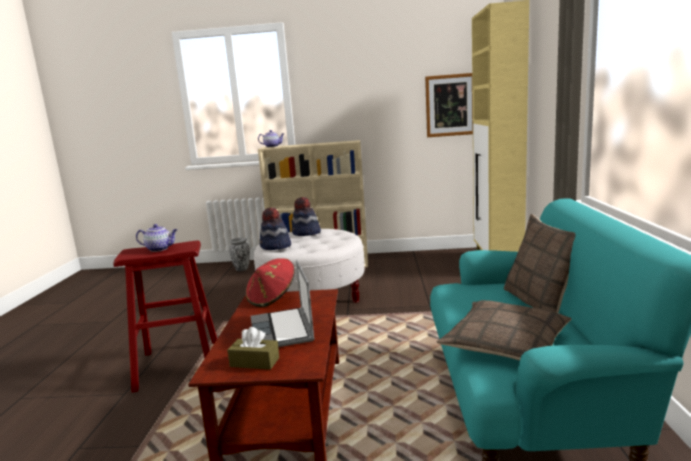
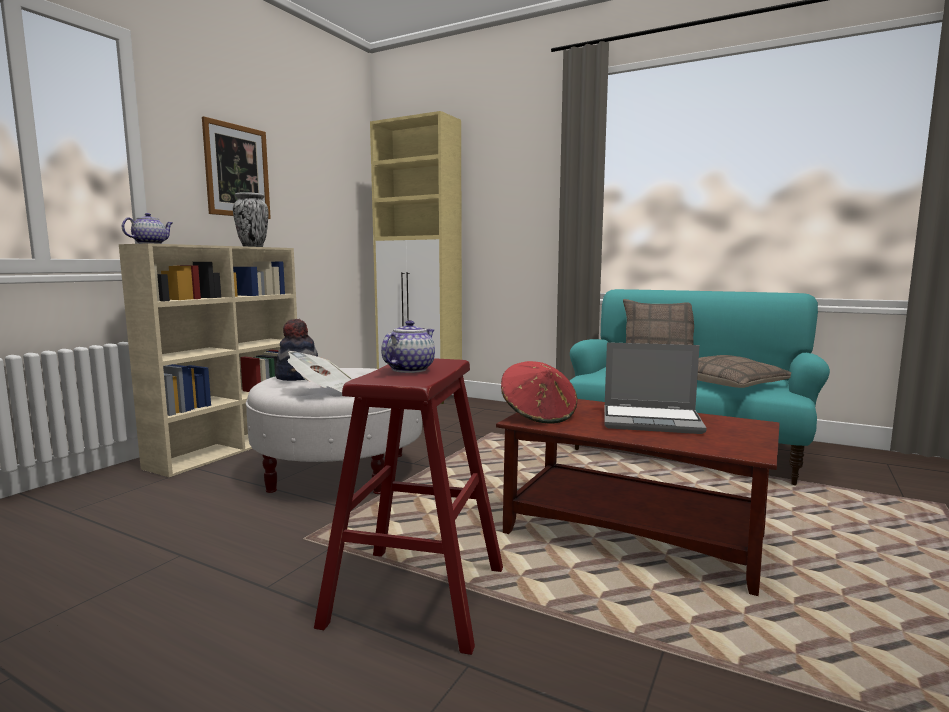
camera: 65 degrees left, 5 degrees down
brown tissue box [227,327,280,370] -> none
vase [229,238,250,271] -> vase moved to [233,192,268,247]
hat [260,208,291,250] -> newspaper [287,351,352,392]
picture [425,73,473,137] -> picture moved to [202,116,271,219]

